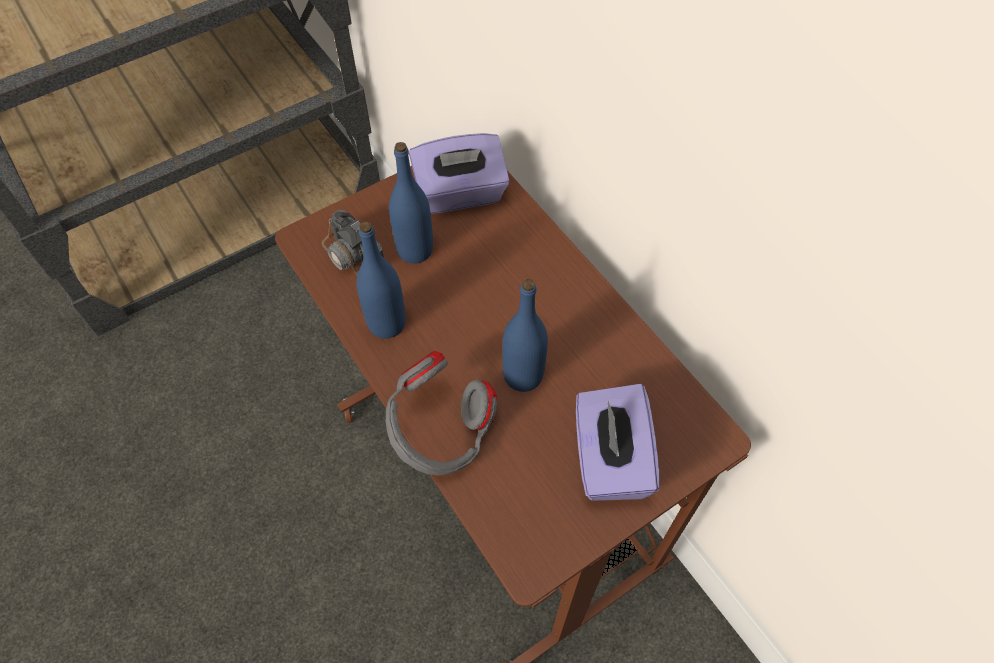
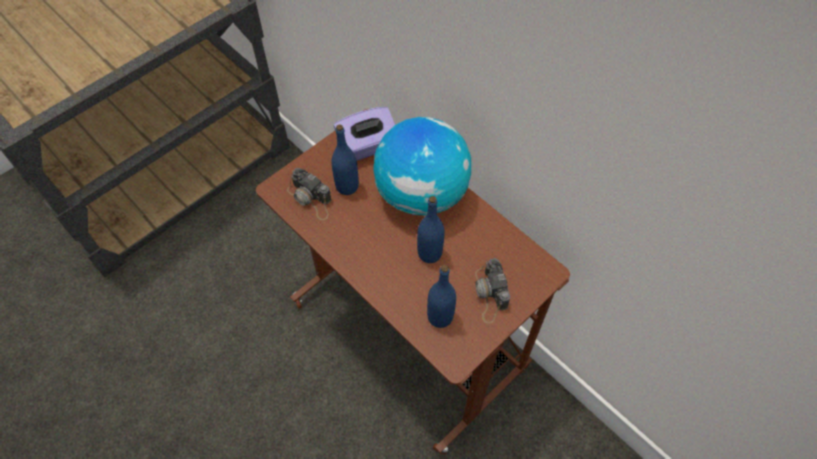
camera: 10 degrees left, 0 degrees up
blue bottle [357,221,406,339] -> blue bottle moved to [427,265,456,328]
grey headphones [386,351,497,476] -> none
purple tissue box [576,384,659,501] -> camera [475,258,510,323]
none -> globe [373,117,471,215]

